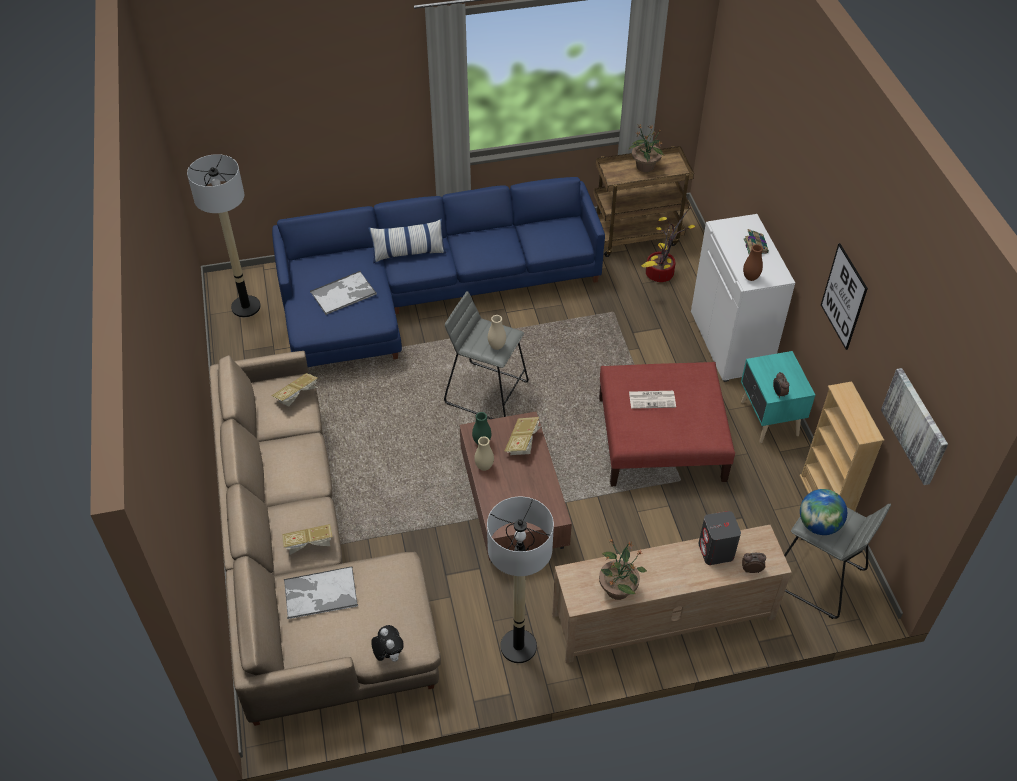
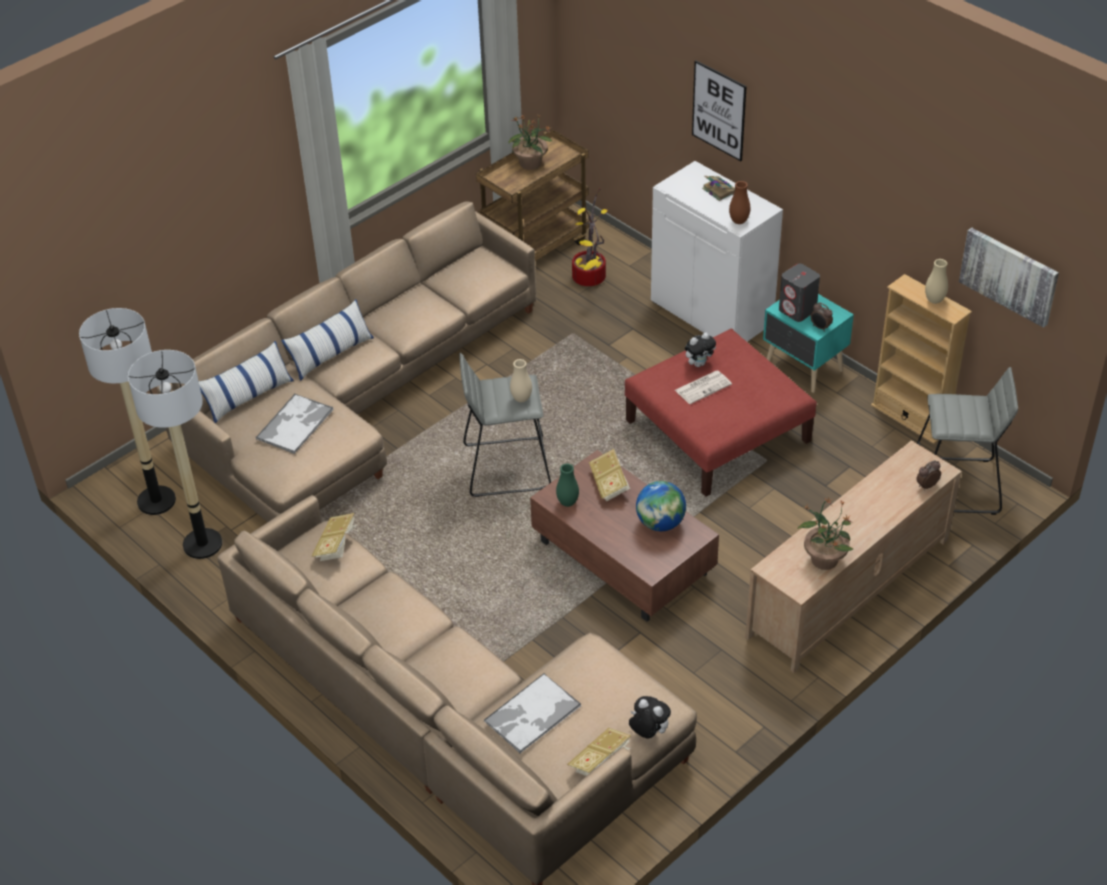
camera: 30 degrees left, 5 degrees down
blue sofa [272,177,605,367] -> beige sofa [157,201,536,522]
book [282,524,333,555] -> book moved to [567,728,631,776]
beige vase [474,436,494,471] -> beige vase moved to [925,259,948,304]
floor lamp [487,497,554,663] -> floor lamp moved to [128,350,222,559]
grey speaker [698,511,741,565] -> grey speaker moved to [779,264,820,322]
globe [800,489,847,535] -> globe moved to [636,481,686,531]
picture [821,243,868,350] -> picture moved to [692,60,747,161]
none -> pillow [199,341,294,423]
none -> plush toy [685,332,716,367]

